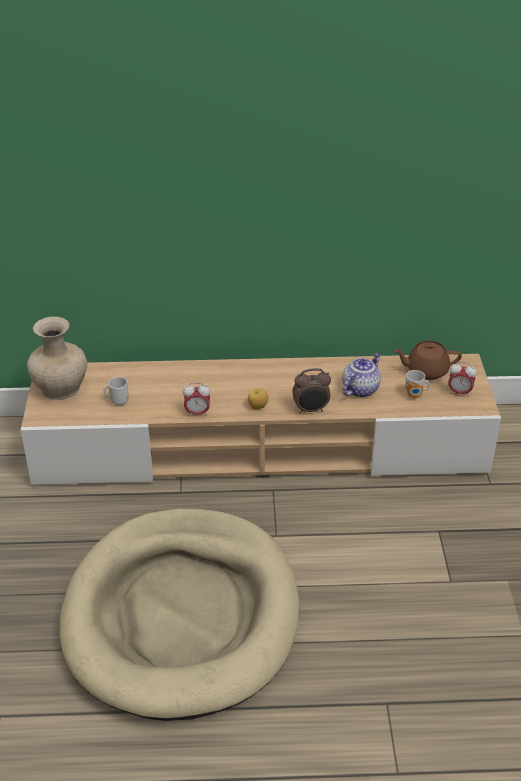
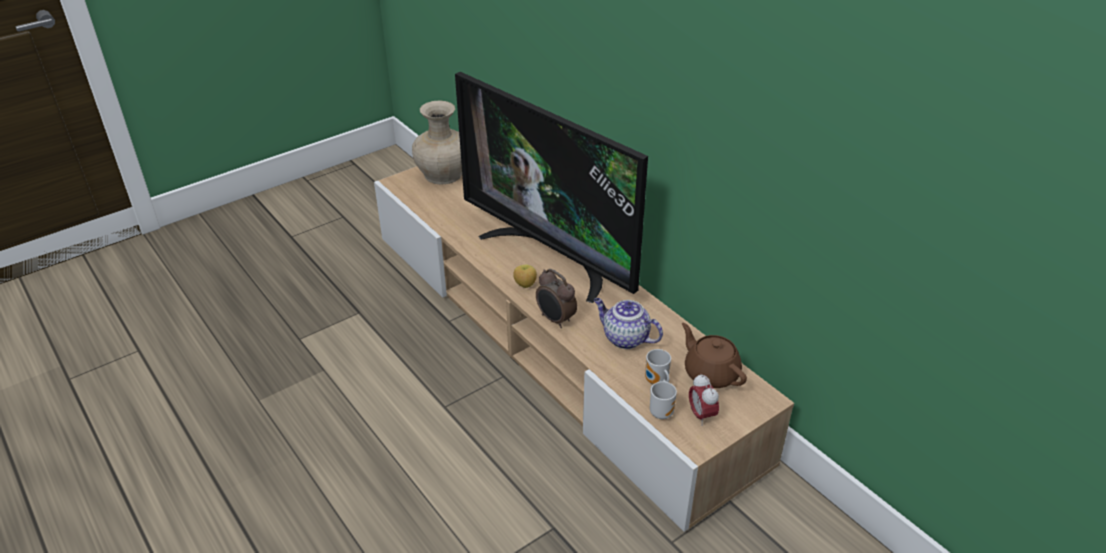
camera: 55 degrees right, 0 degrees up
beige dog bed [59,509,299,721] -> none
mug [104,377,129,406] -> mug moved to [650,381,677,419]
alarm clock [183,383,210,416] -> none
teapot [342,353,381,397] -> teapot turned 150 degrees counterclockwise [594,298,663,349]
none -> television [455,72,648,303]

